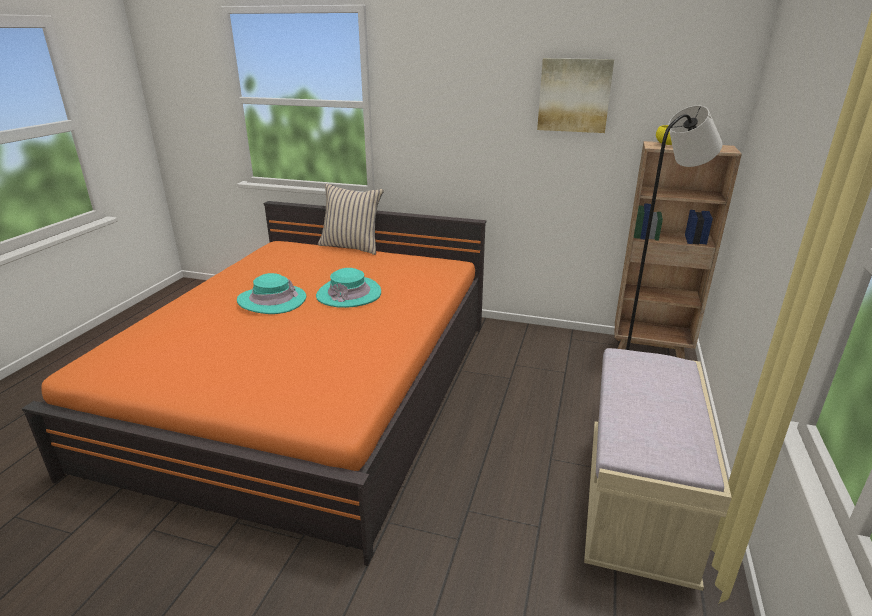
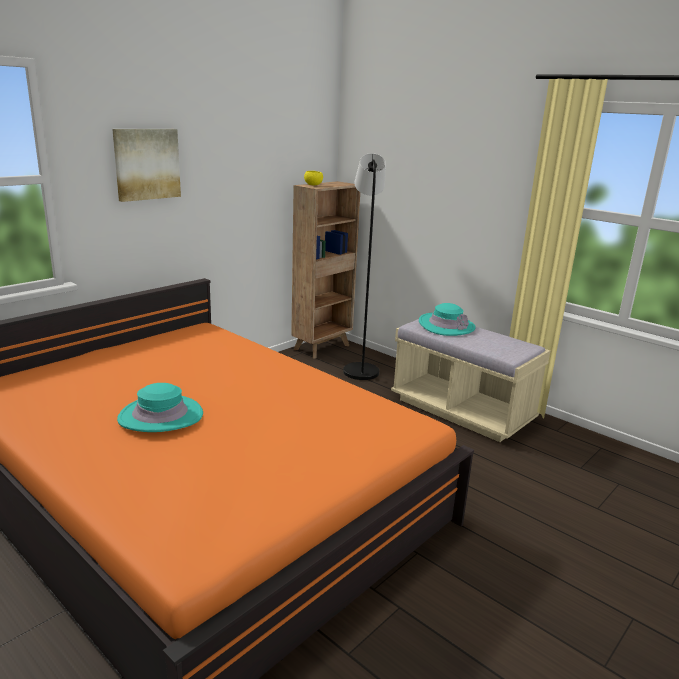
camera: 65 degrees left, 5 degrees down
turquoise hat [316,268,381,308] -> turquoise hat moved to [419,303,475,336]
beige pillow [318,184,384,255] -> none
picture [537,58,614,133] -> picture moved to [112,129,181,202]

